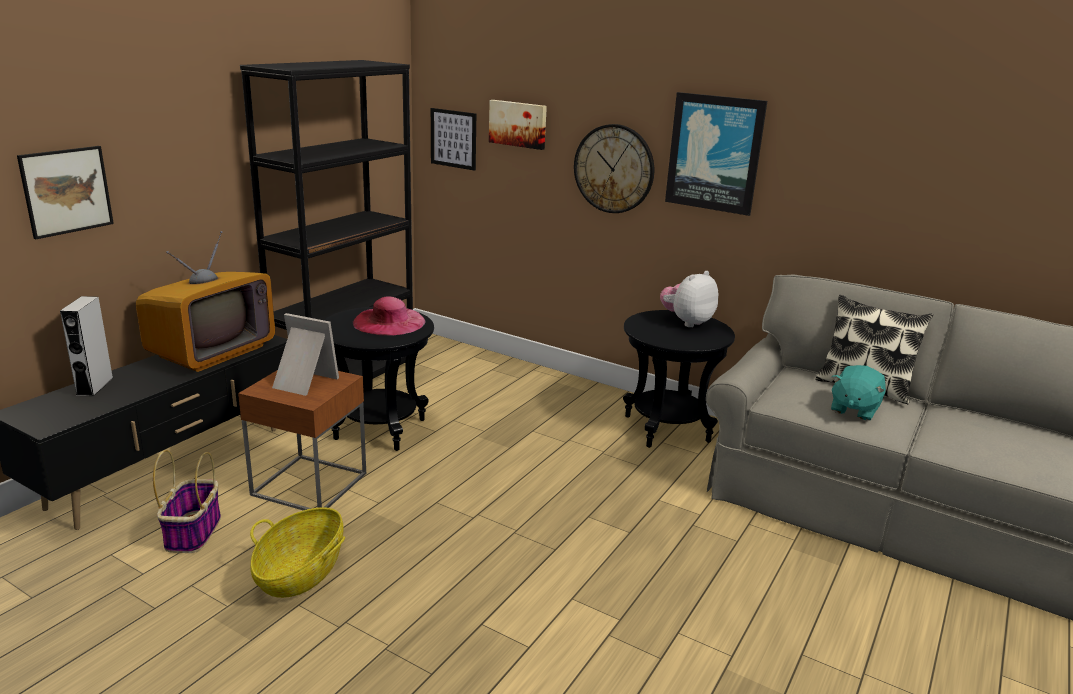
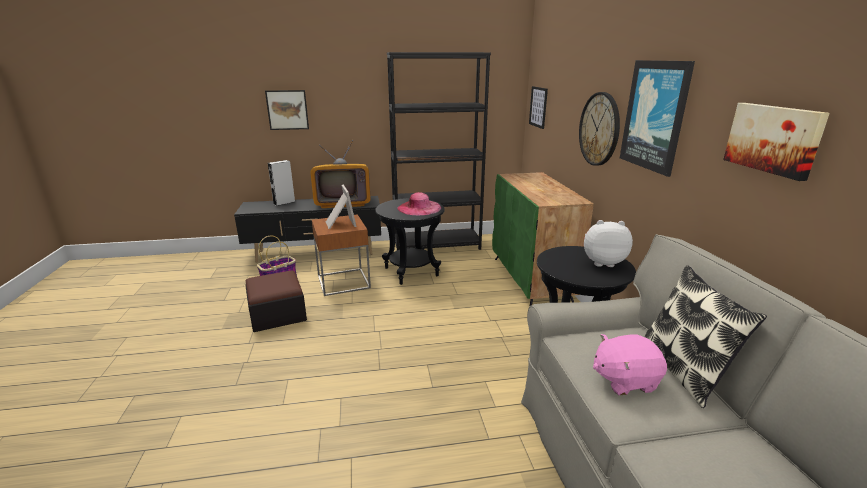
camera: 50 degrees right, 0 degrees up
basket [250,507,345,598] -> ottoman [245,270,307,332]
picture [489,100,547,150] -> picture moved to [723,103,830,181]
turquoise plush toy [831,365,886,421] -> pink plush toy [593,334,667,395]
none -> green cabinet [492,172,594,307]

